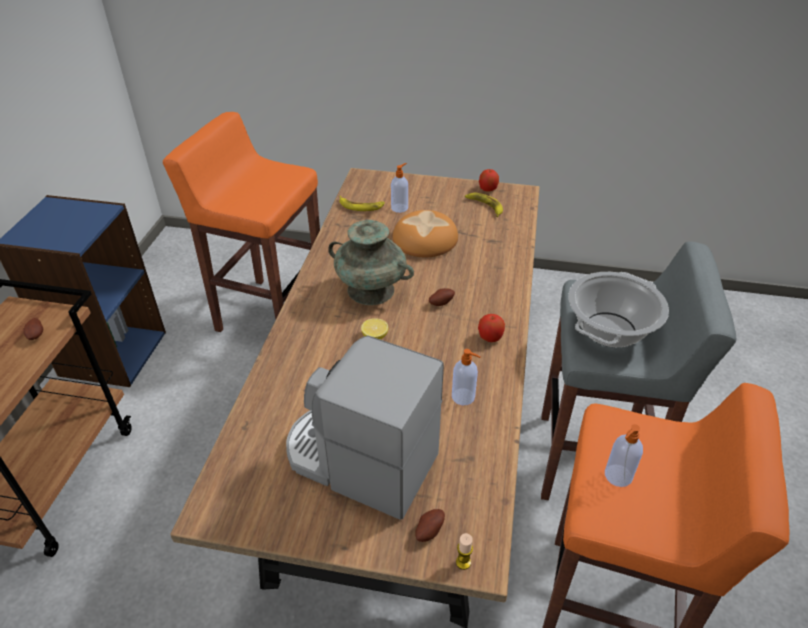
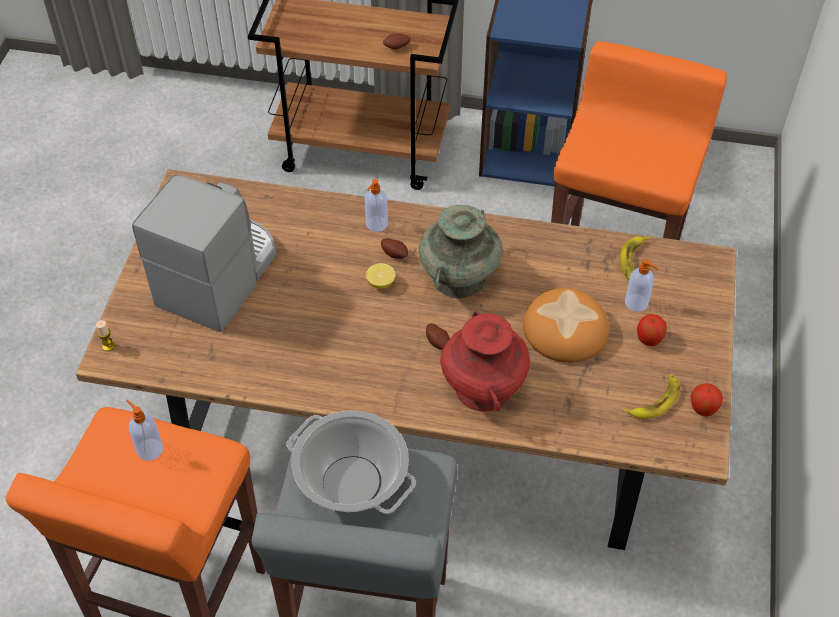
camera: 90 degrees right, 10 degrees up
potato [415,509,445,542] -> potato moved to [381,238,408,259]
soap dispenser [452,349,481,405] -> soap dispenser moved to [365,179,388,232]
apple [478,314,505,342] -> apple moved to [637,314,667,346]
none -> red vase [440,311,530,412]

